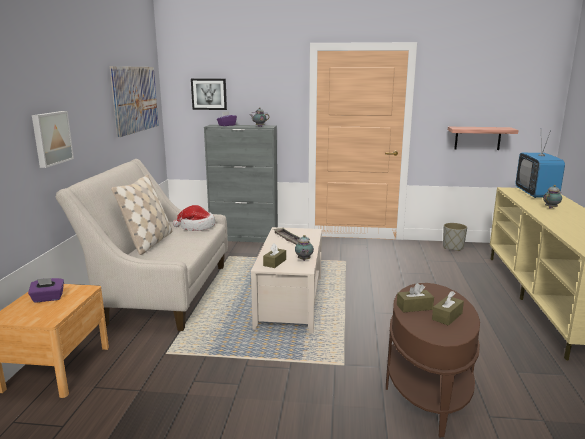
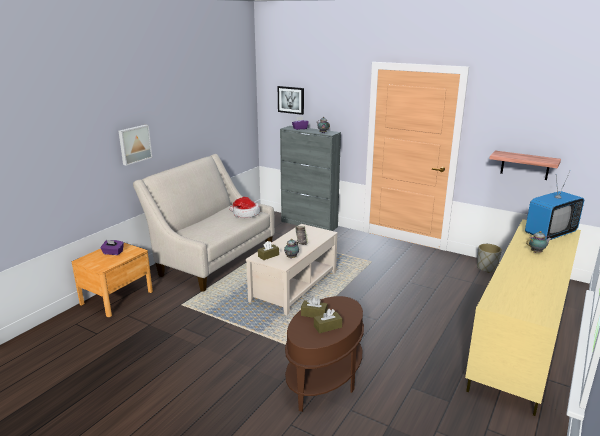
camera: 25 degrees right, 5 degrees up
picture [110,66,159,137] -> none
beige pillow [111,175,172,255] -> none
television [516,130,565,198] -> television turned 150 degrees counterclockwise [525,170,584,240]

